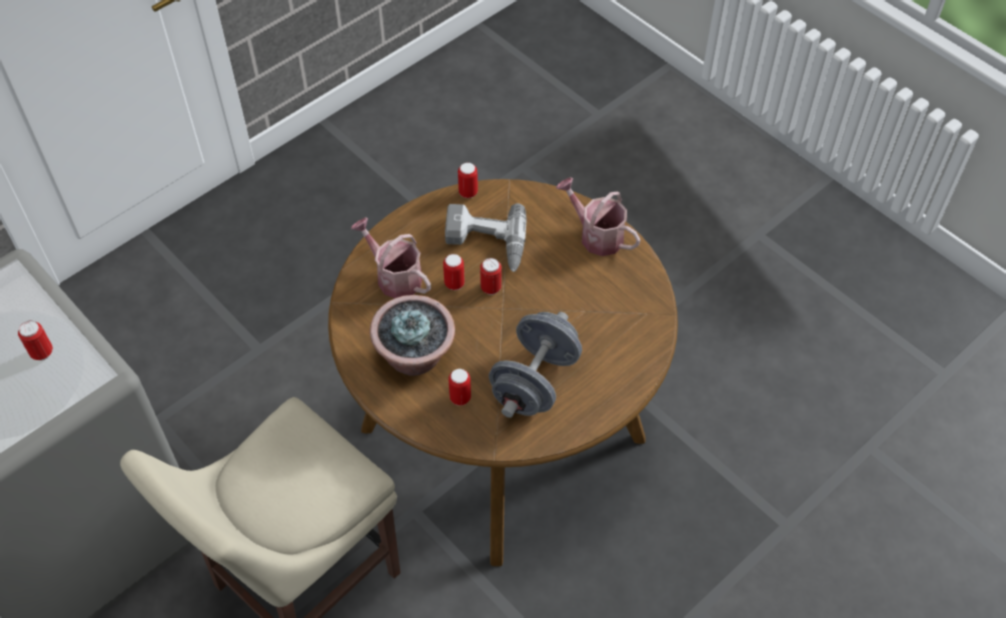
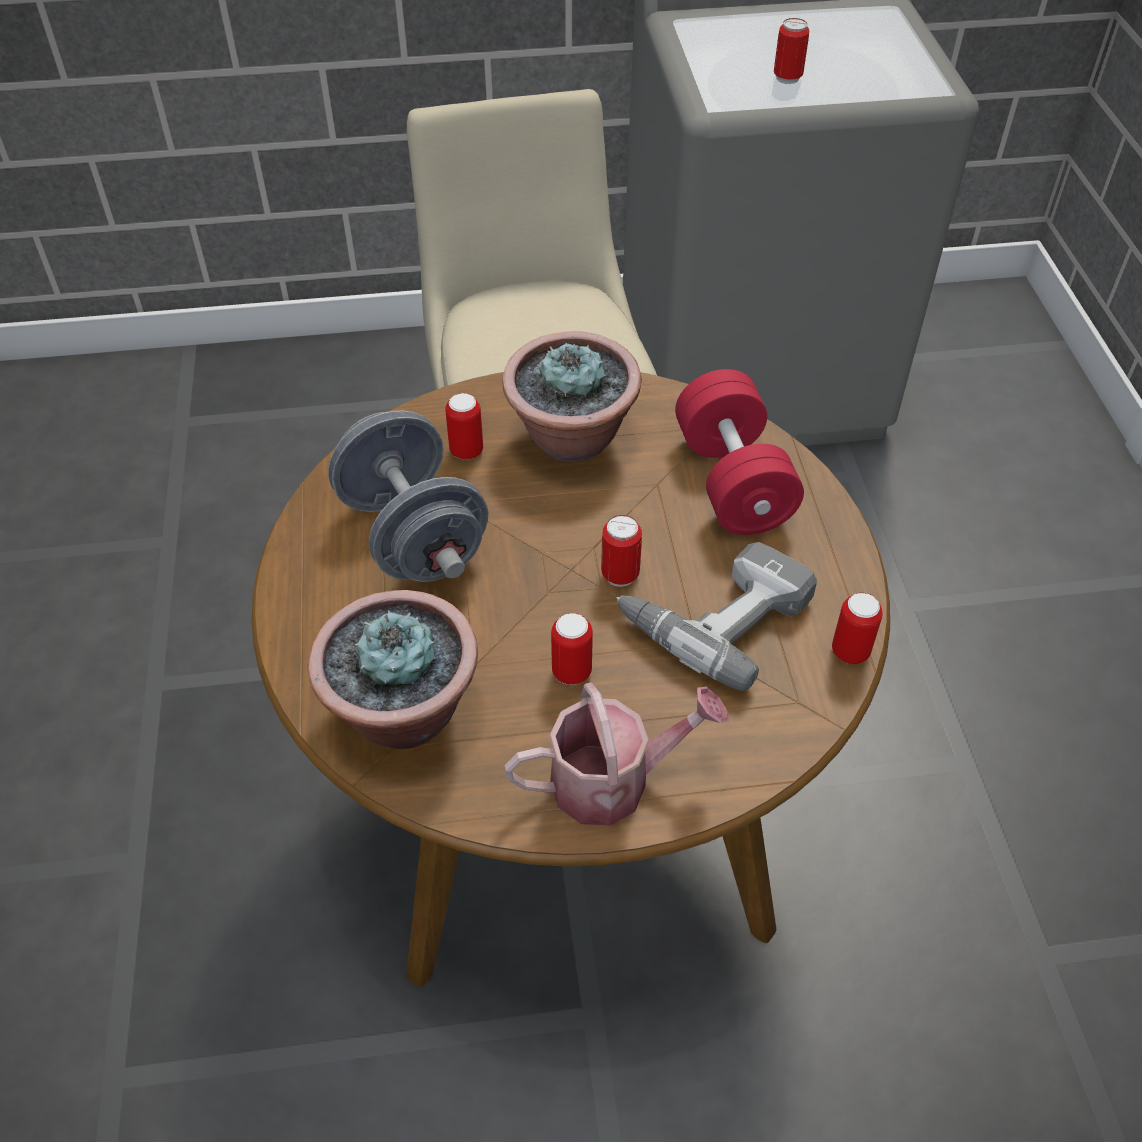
camera: 125 degrees right, 5 degrees down
watering can [351,217,431,298] -> red dumbbell [675,369,804,535]
can [443,254,465,290] -> can moved to [551,613,593,685]
none -> potted plant [308,590,478,749]

